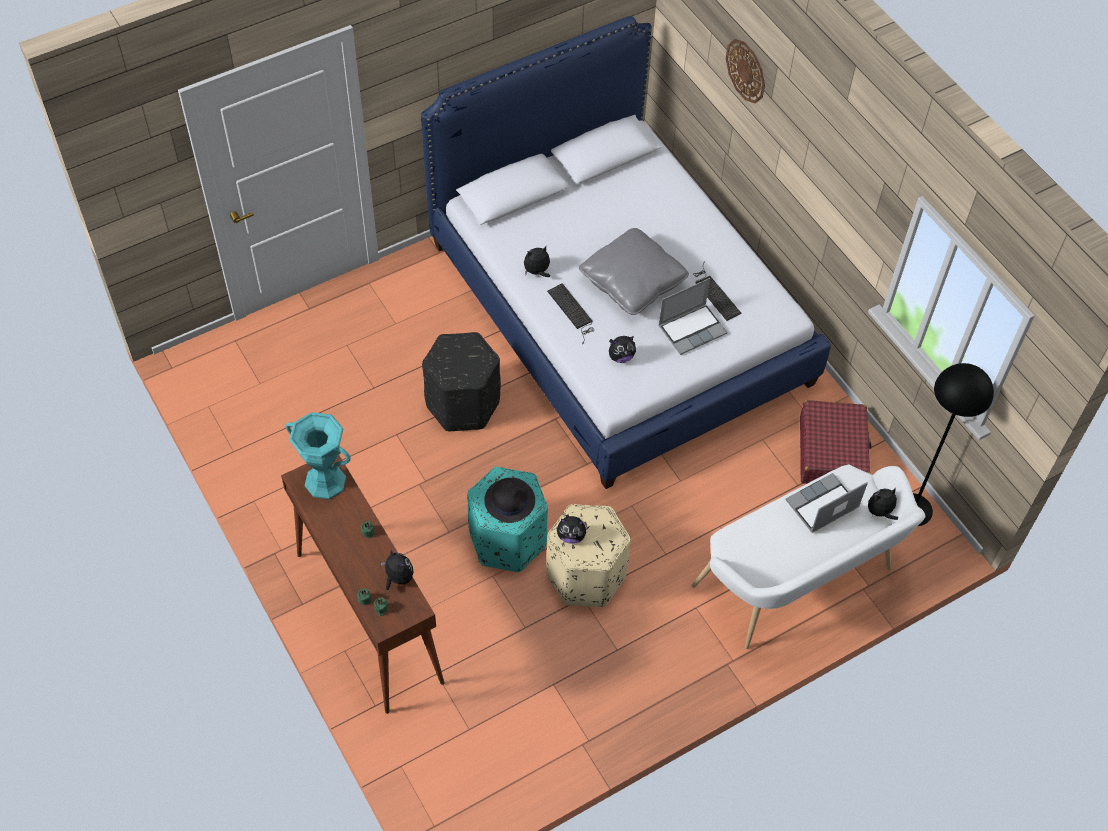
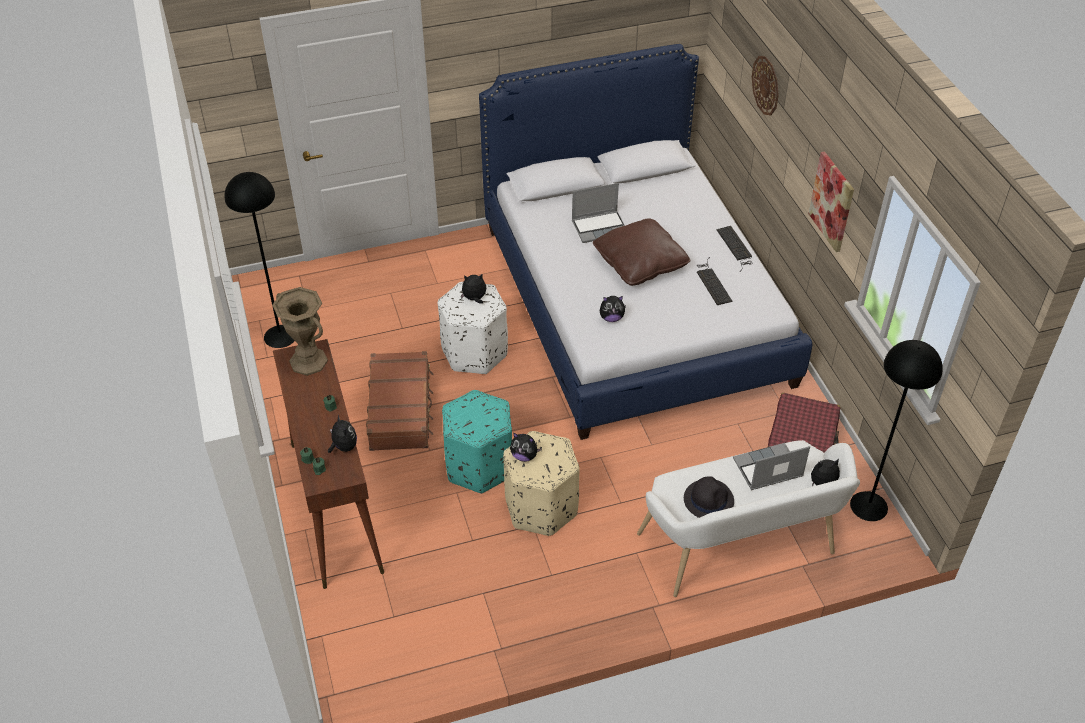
camera: 15 degrees right, 10 degrees down
turquoise vase [286,412,350,499] -> brown vase [272,287,328,376]
black ottoman [422,332,501,431] -> white ottoman [438,282,508,374]
black hat [484,478,535,523] -> black hat moved to [684,476,734,518]
plush toy [524,246,550,277] -> plush toy moved to [461,273,486,304]
keyboard [547,283,594,344] -> keyboard moved to [717,226,753,272]
grey pillow [579,228,689,315] -> brown pillow [593,219,691,286]
laptop [658,278,728,355] -> laptop moved to [572,183,625,243]
none -> black floor lamp [224,172,295,348]
none -> brown suitcase [366,351,433,451]
none -> picture [808,151,854,252]

